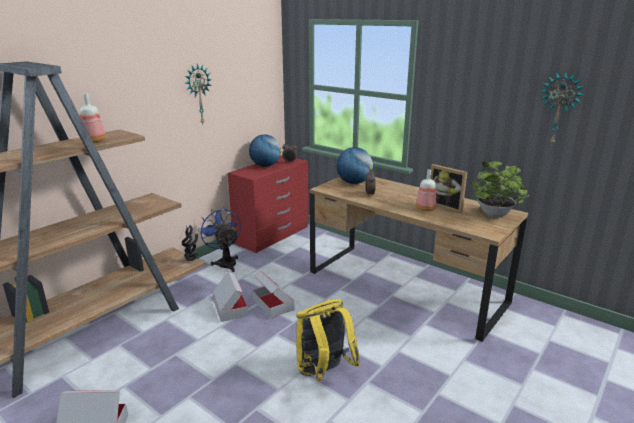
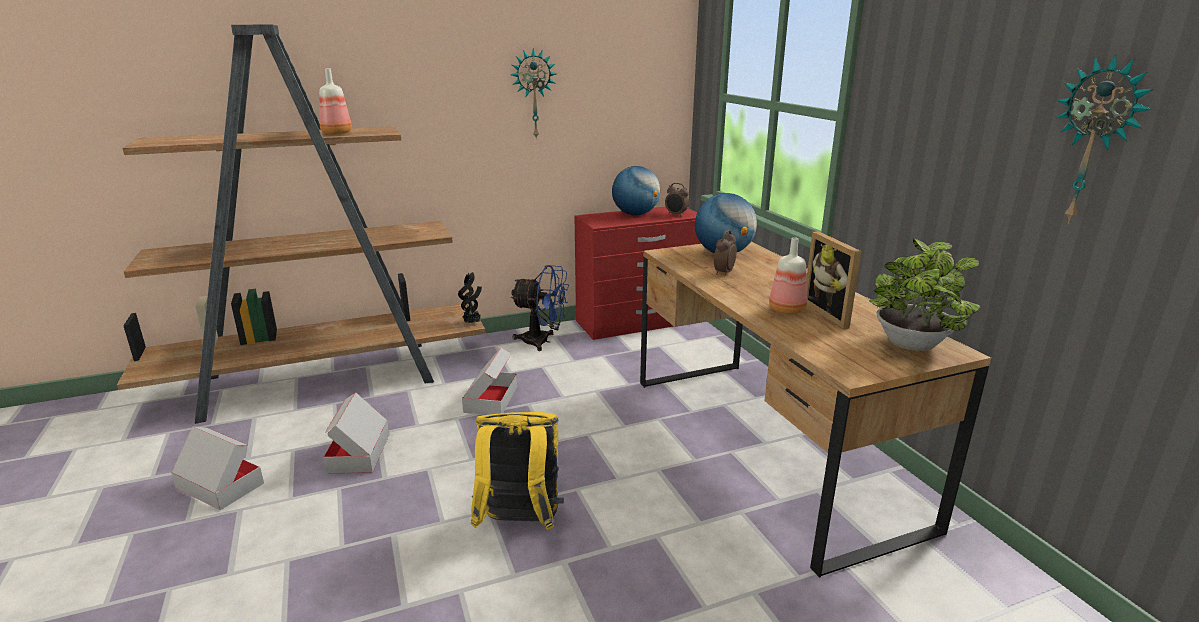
camera: 30 degrees right, 0 degrees up
blue fan [199,207,241,272] -> blue fan turned 105 degrees clockwise [511,265,569,351]
cardboard box [253,271,294,318] -> cardboard box moved to [323,392,389,474]

